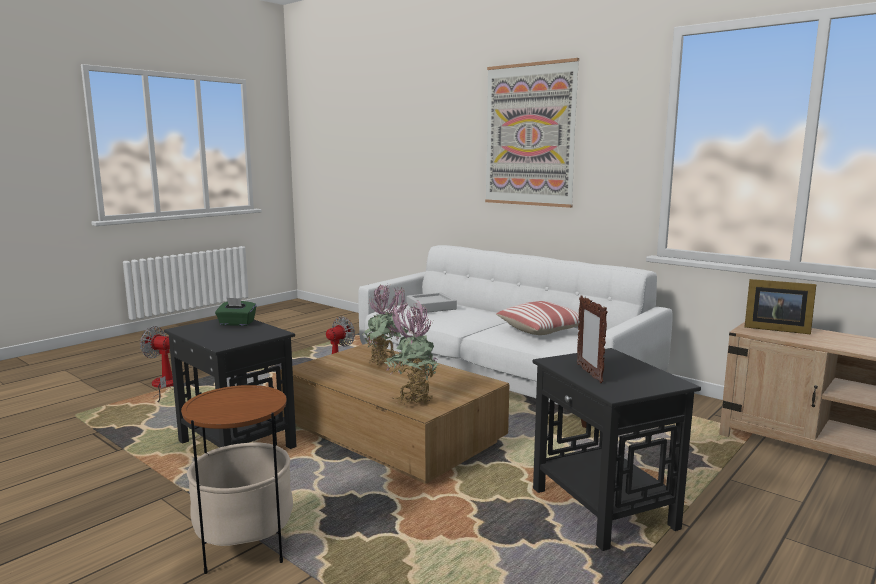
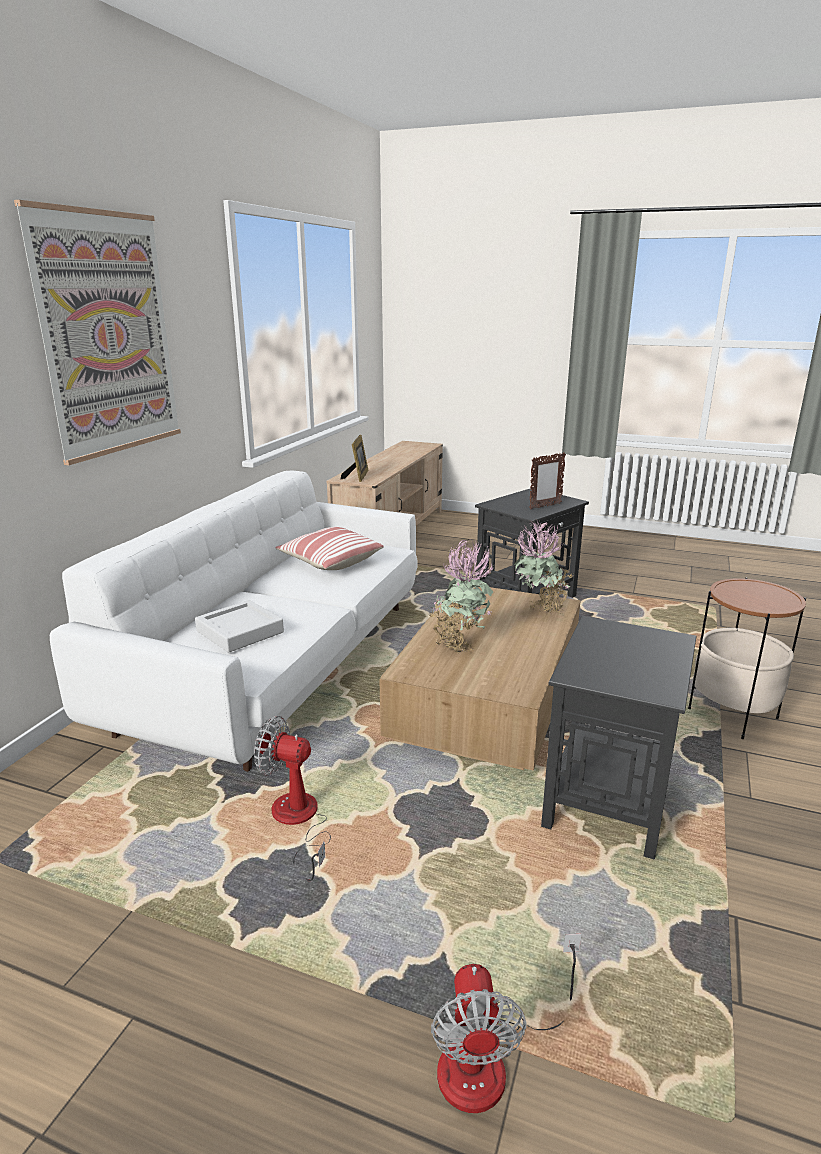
camera: 110 degrees left, 10 degrees up
green tissue box [215,297,256,326] -> none

